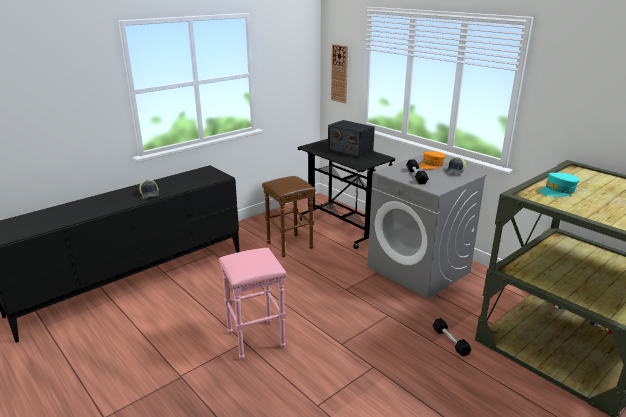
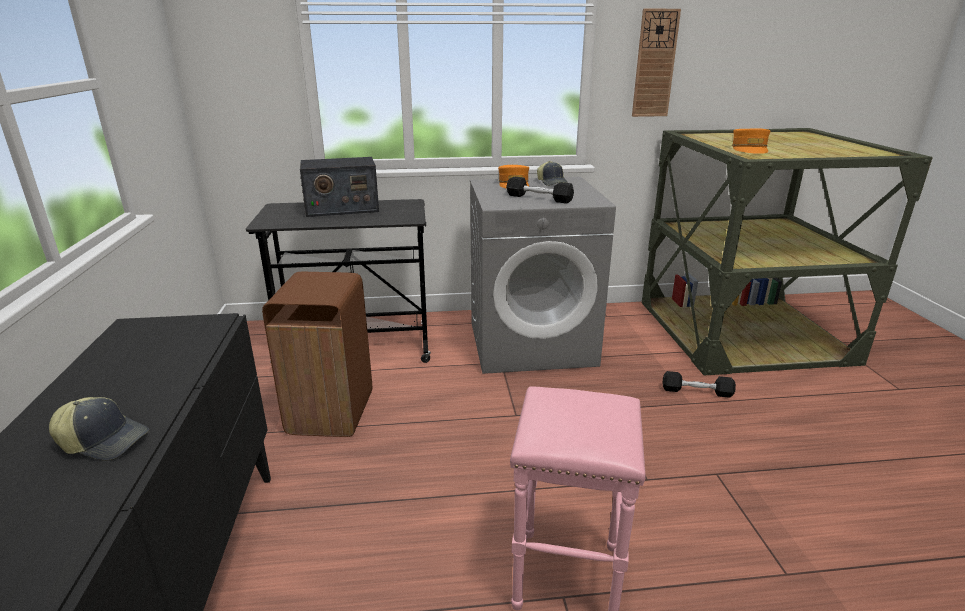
camera: 55 degrees left, 0 degrees up
brown stool [262,176,316,257] -> brown trash can [262,272,372,437]
wall clock [331,44,348,103] -> wall clock moved to [632,9,681,117]
turquoise cap [540,173,579,197] -> orange cap [732,128,770,154]

